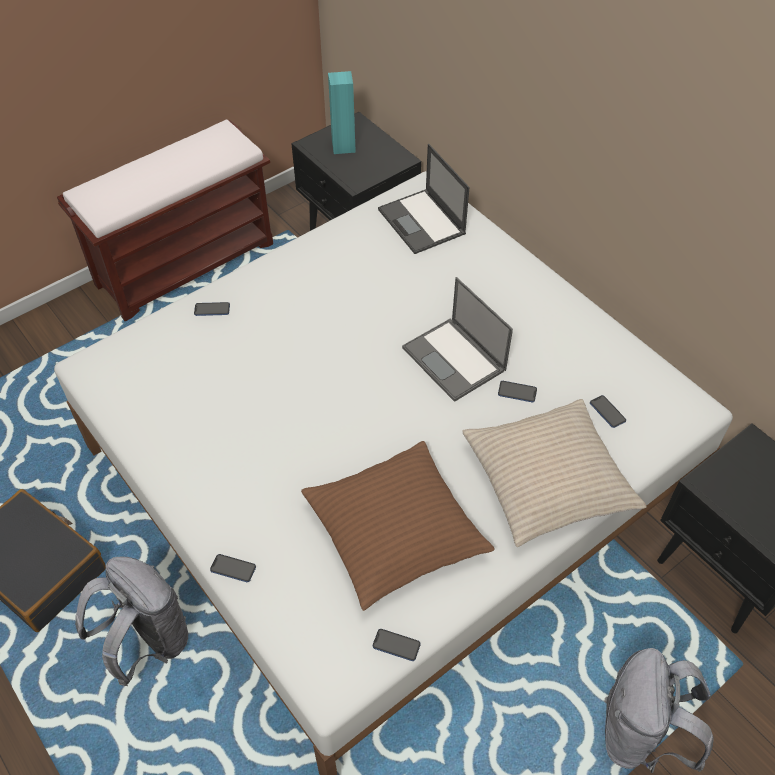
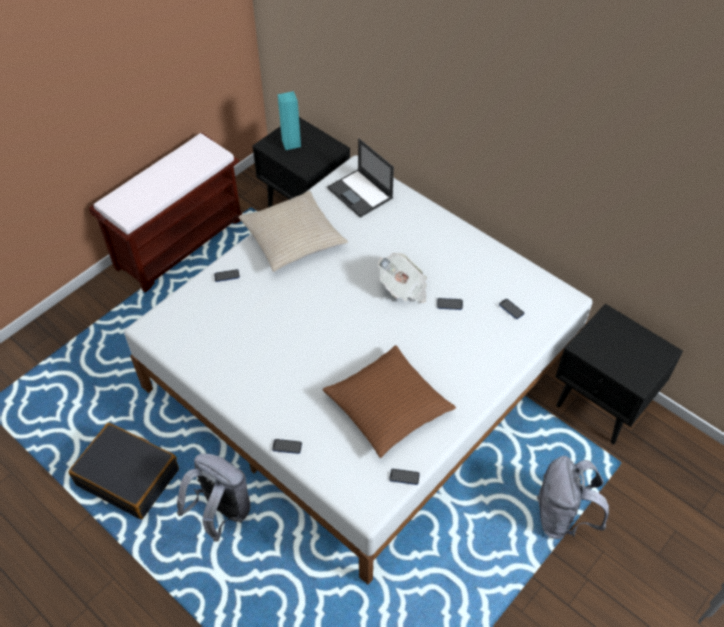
camera: 10 degrees left, 0 degrees up
laptop [402,277,513,402] -> newspaper [378,253,427,303]
beige pillow [462,399,647,547] -> beige pillow moved to [238,191,348,272]

